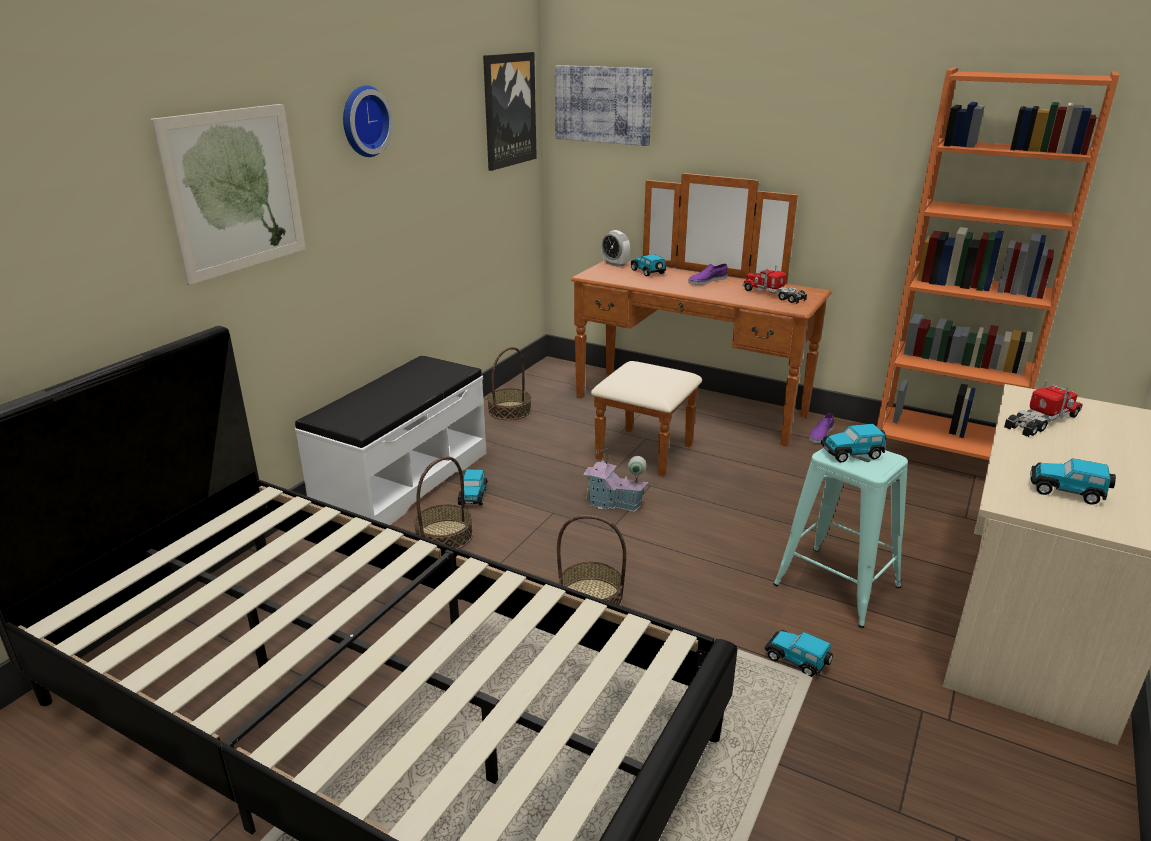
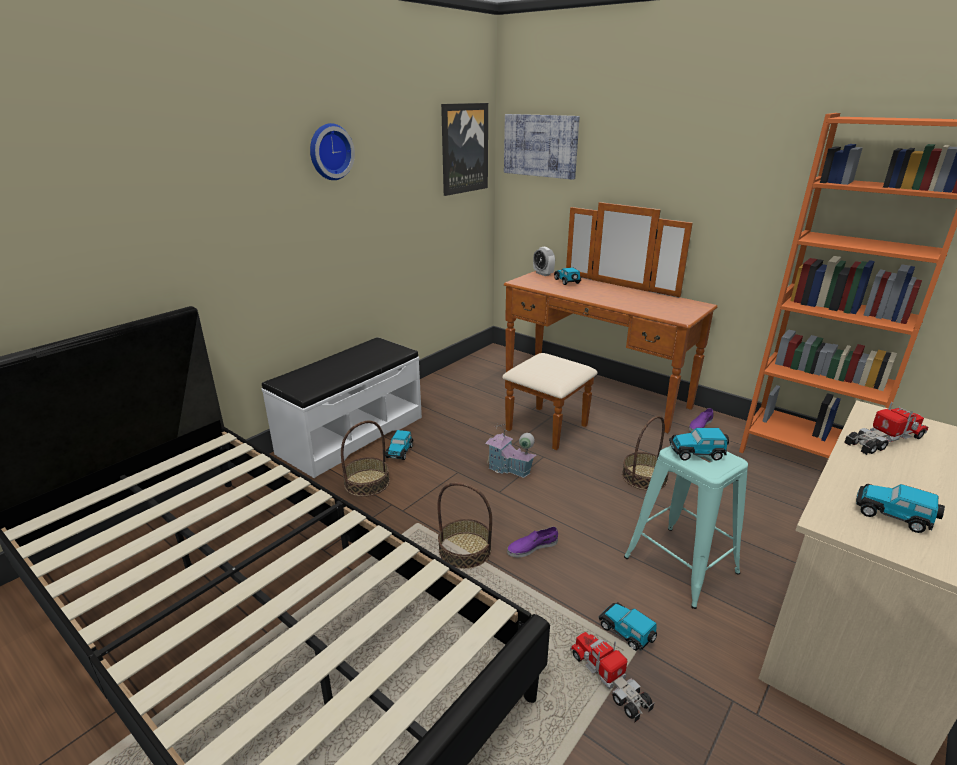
camera: 10 degrees right, 0 degrees up
picture [151,104,306,285] -> none
basket [487,347,531,420] -> basket moved to [622,416,669,491]
purple shoe [688,264,728,285] -> purple shoe moved to [507,526,558,557]
toy truck [742,265,807,304] -> toy truck moved to [570,632,655,723]

